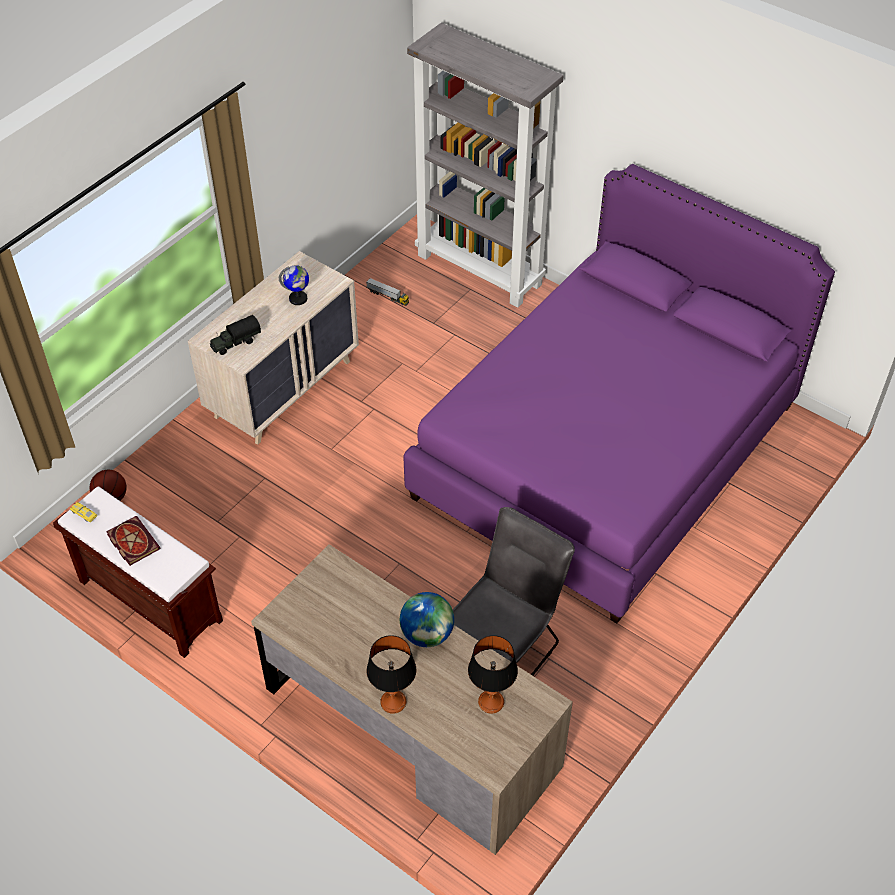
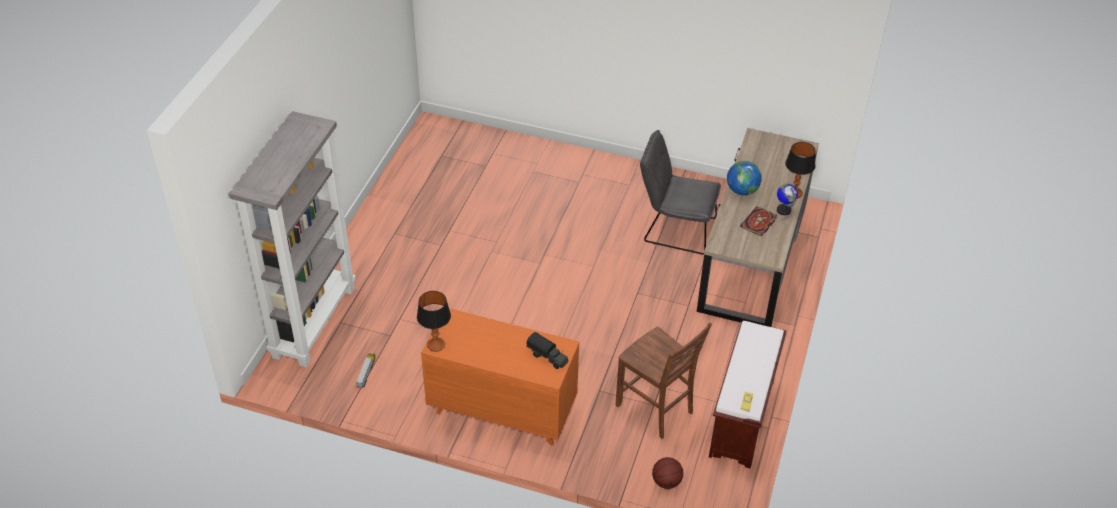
camera: 110 degrees left, 5 degrees down
book [106,516,160,566] -> book moved to [740,206,777,236]
beige dresser [188,251,359,445] -> orange dresser [421,308,579,445]
globe [279,265,309,305] -> globe moved to [777,184,798,215]
purple bed [403,164,835,624] -> none
table lamp [468,635,518,714] -> table lamp moved to [417,291,451,352]
none -> brown chair [616,322,712,439]

